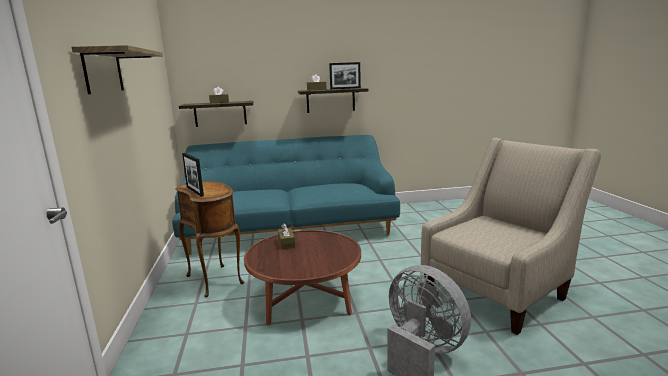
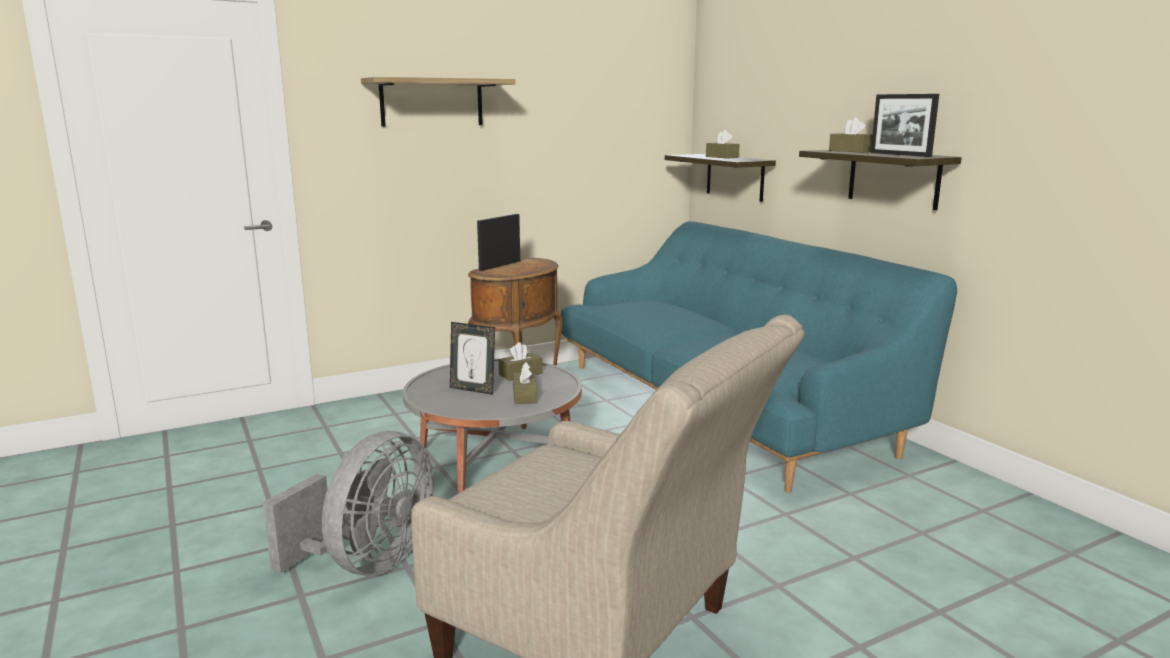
camera: 70 degrees right, 0 degrees up
brown coffee table [244,230,361,325] -> grey coffee table [403,359,582,494]
none -> picture frame [450,322,495,395]
none -> brown tissue box [513,362,537,404]

